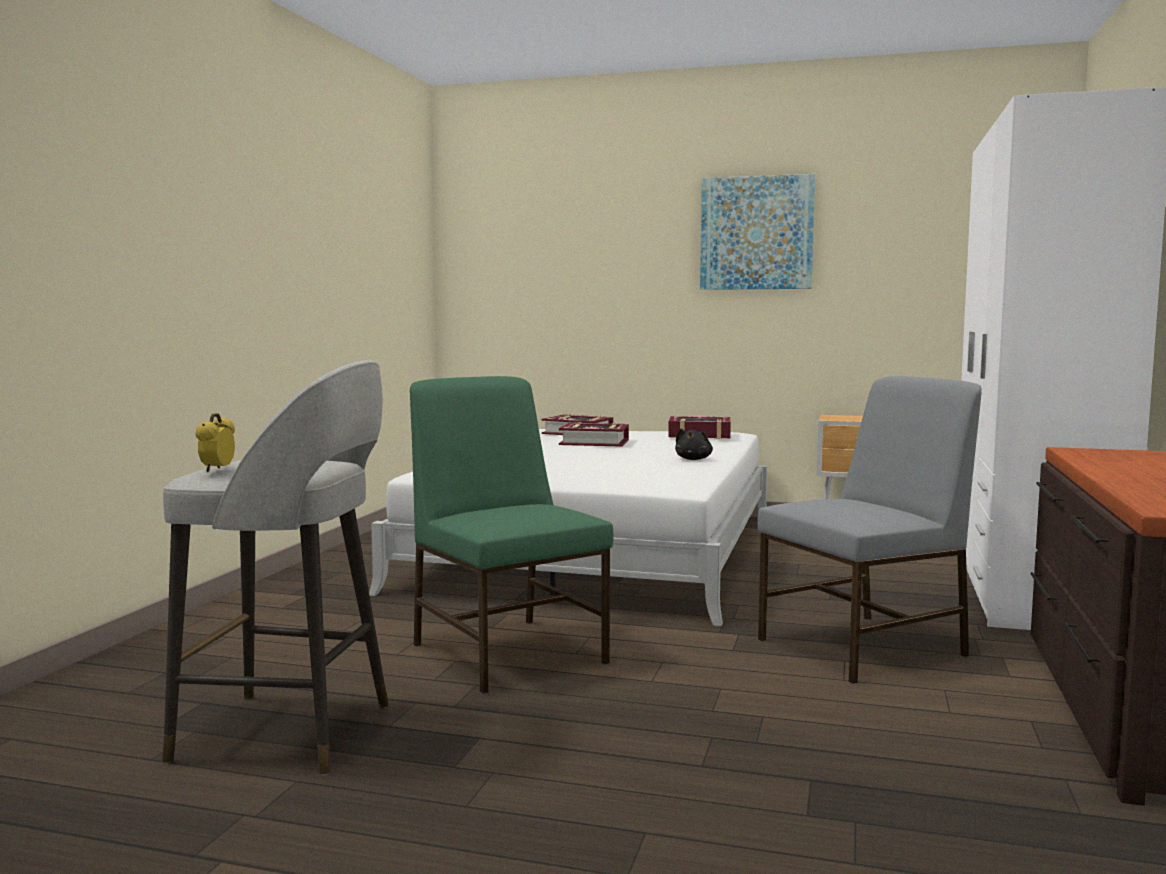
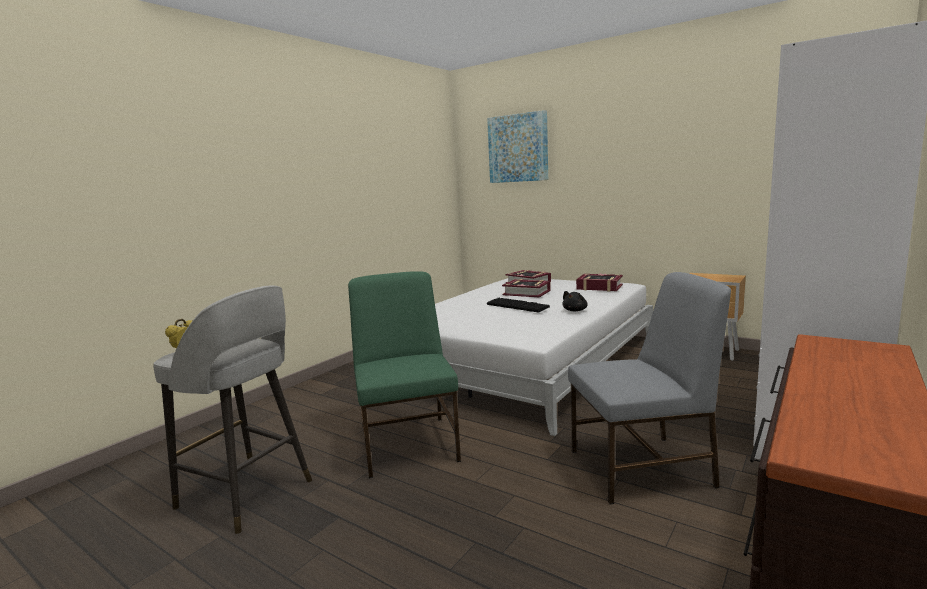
camera: 20 degrees right, 5 degrees up
picture [700,174,815,290] -> picture moved to [487,110,548,183]
none -> keyboard [487,297,550,312]

